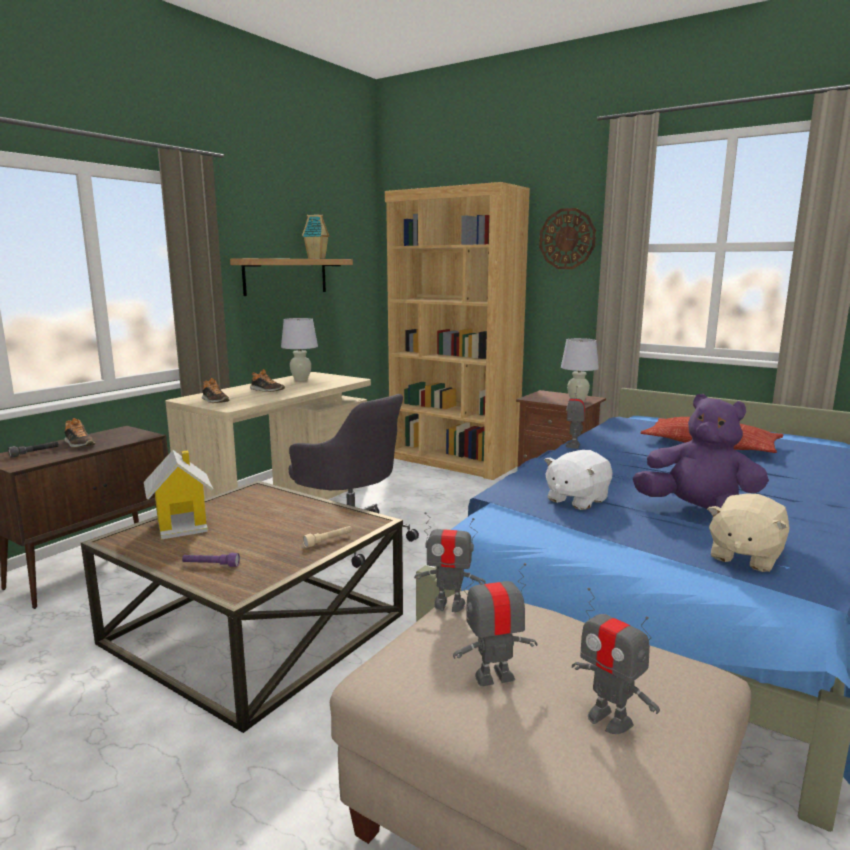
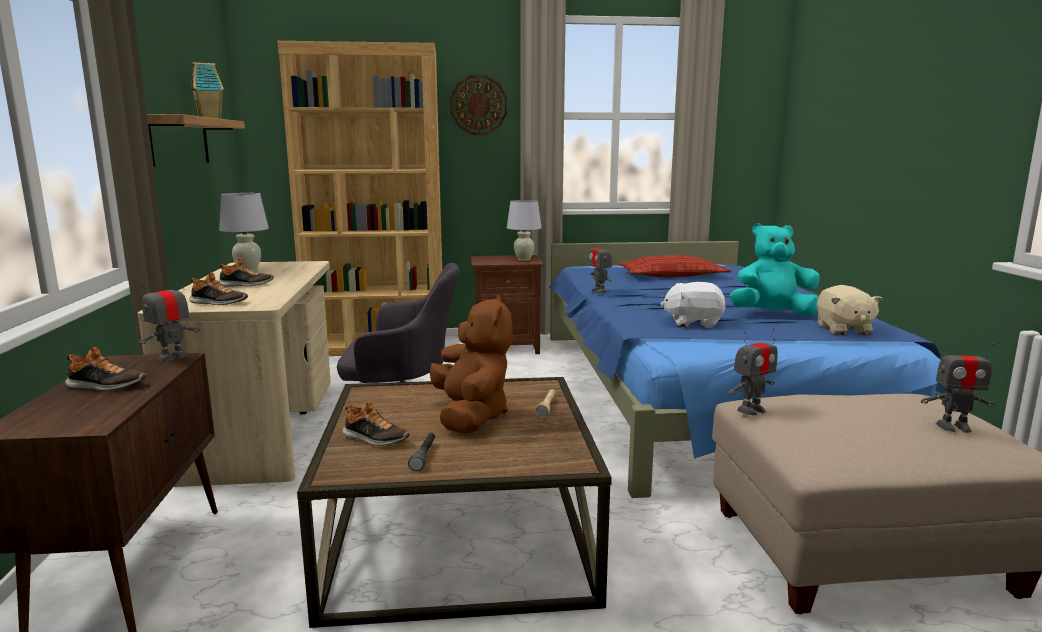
camera: 40 degrees left, 0 degrees up
grey flashlight [8,442,59,458] -> grey flashlight moved to [408,433,435,471]
toy house [144,450,213,540] -> shoe [342,401,410,446]
purple flashlight [182,553,240,567] -> none
toy robot [453,563,538,686] -> toy robot moved to [139,273,200,362]
white plush toy [545,450,612,510] -> white plush toy turned 90 degrees clockwise [661,282,726,328]
purple plush toy [633,394,769,509] -> turquoise plush toy [730,223,820,315]
none -> brown plush toy [430,295,513,434]

